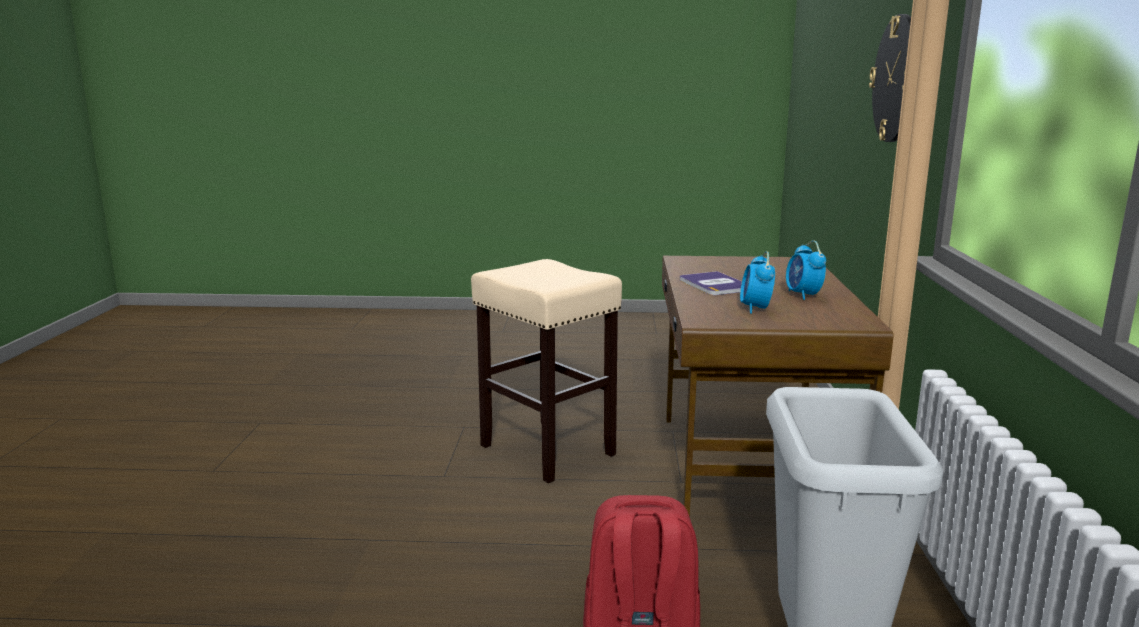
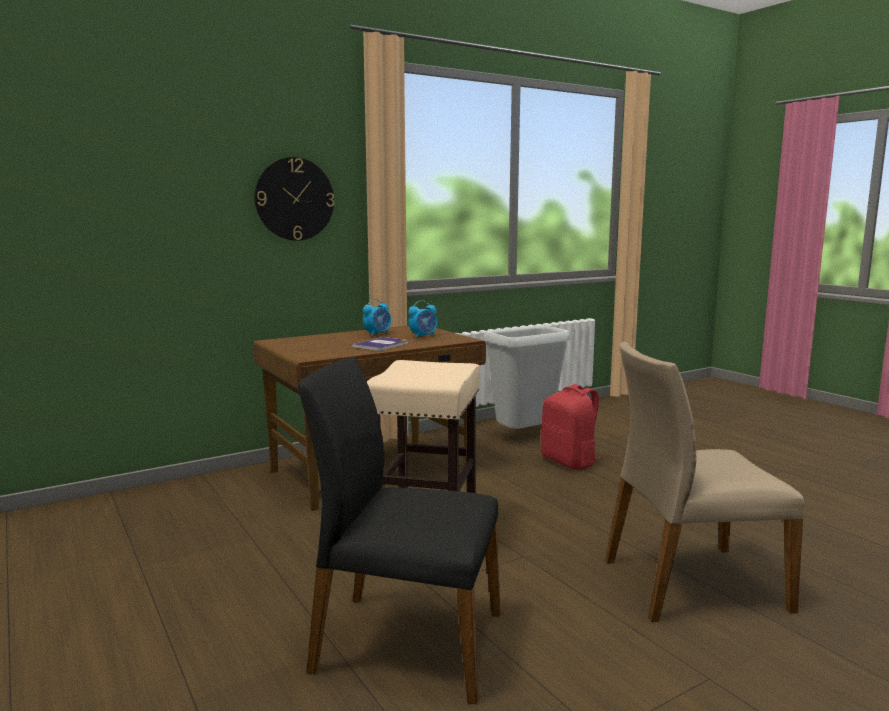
camera: 125 degrees left, 5 degrees down
none -> black chair [298,357,501,705]
none -> beige chair [605,341,804,622]

